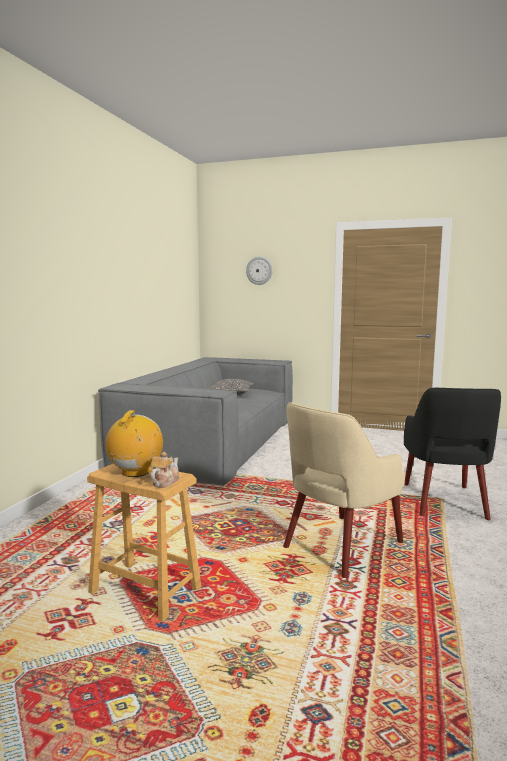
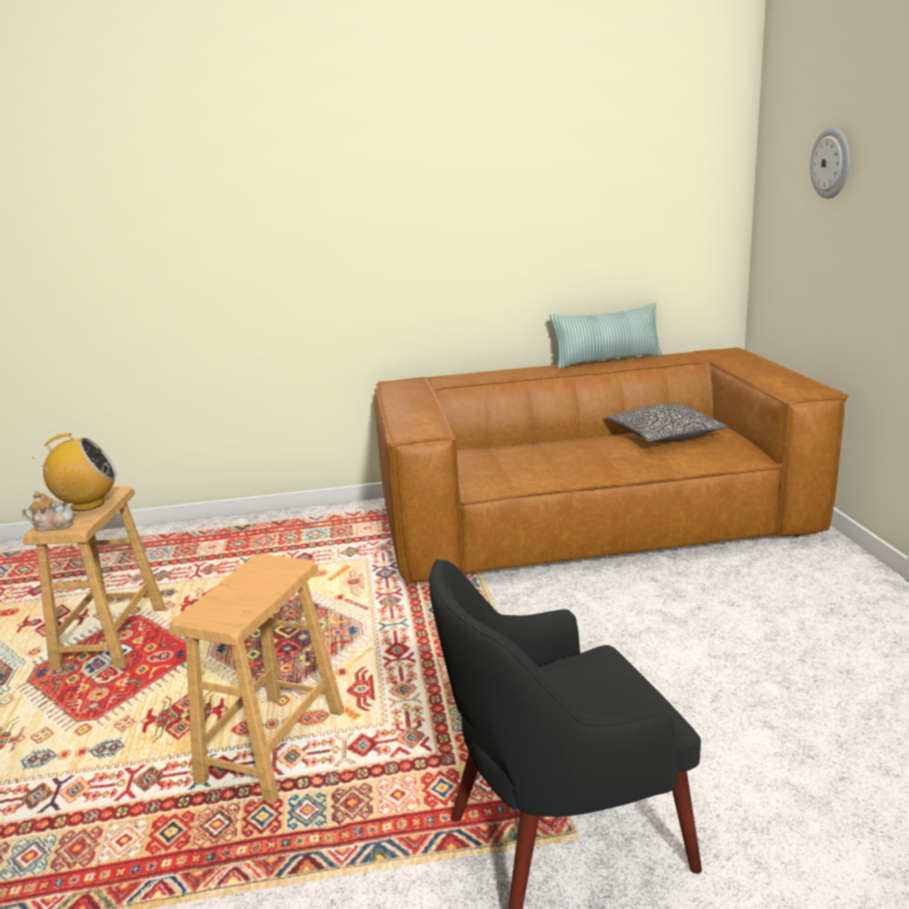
camera: 65 degrees right, 10 degrees up
grey sofa [98,357,293,486] -> brown sofa [374,347,849,583]
beige armchair [283,402,405,578] -> brown stool [168,554,344,802]
none -> pillow [550,303,663,369]

